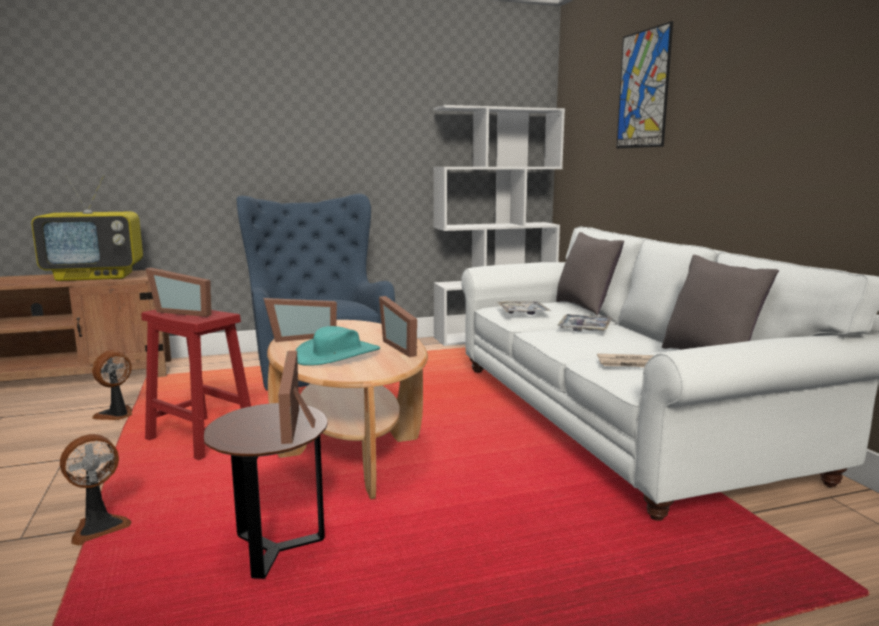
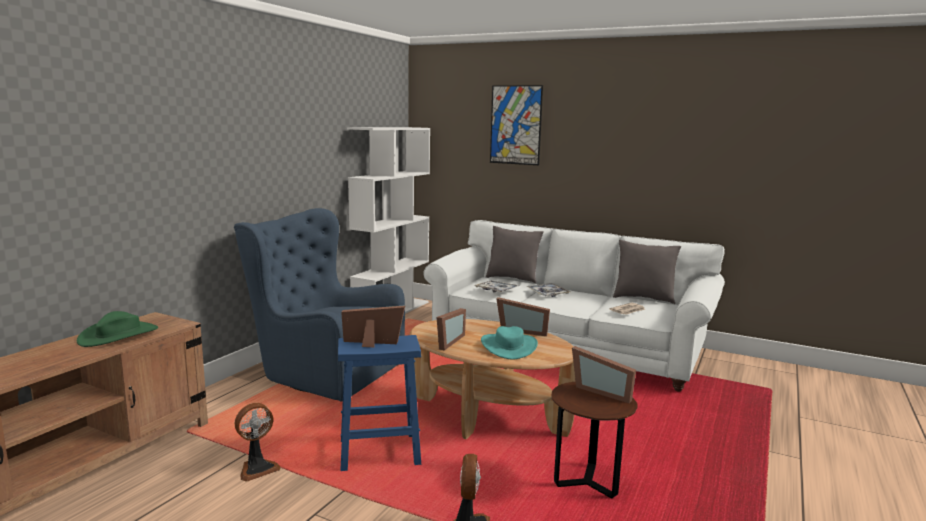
camera: 45 degrees left, 0 degrees up
television [31,174,143,281] -> green hat [77,311,158,347]
fan [92,350,132,420] -> fan turned 120 degrees counterclockwise [235,403,281,482]
red stool [141,309,251,460] -> blue stool [338,335,421,471]
picture frame [146,268,212,317] -> picture frame turned 150 degrees counterclockwise [341,305,405,347]

